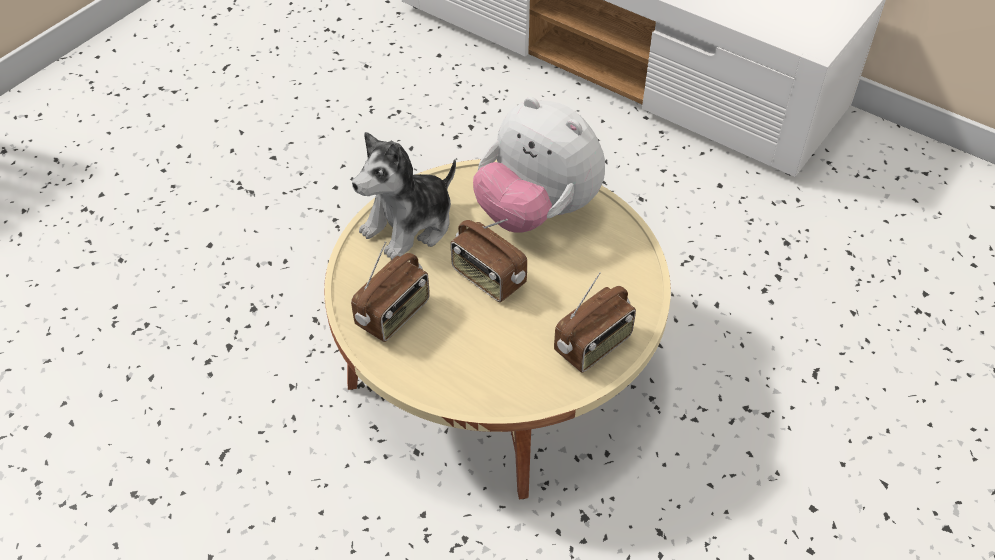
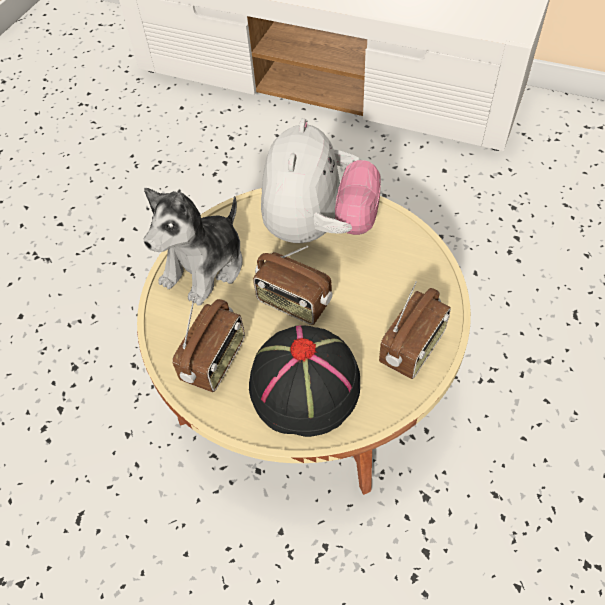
camera: 10 degrees left, 5 degrees up
plush toy [473,97,605,233] -> plush toy turned 105 degrees counterclockwise [261,118,381,243]
none -> black hat [249,325,360,437]

